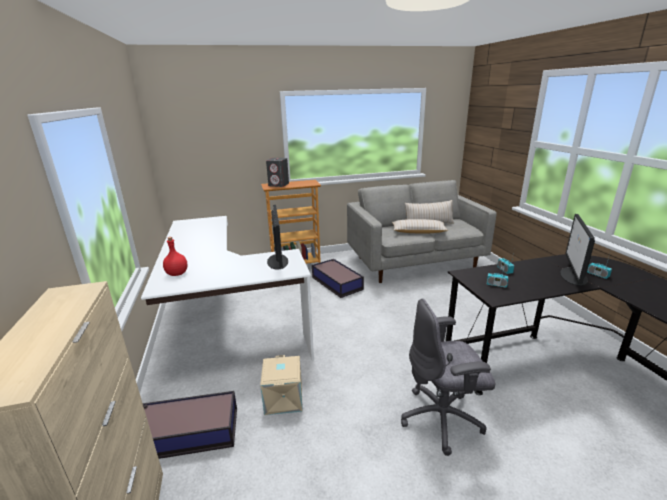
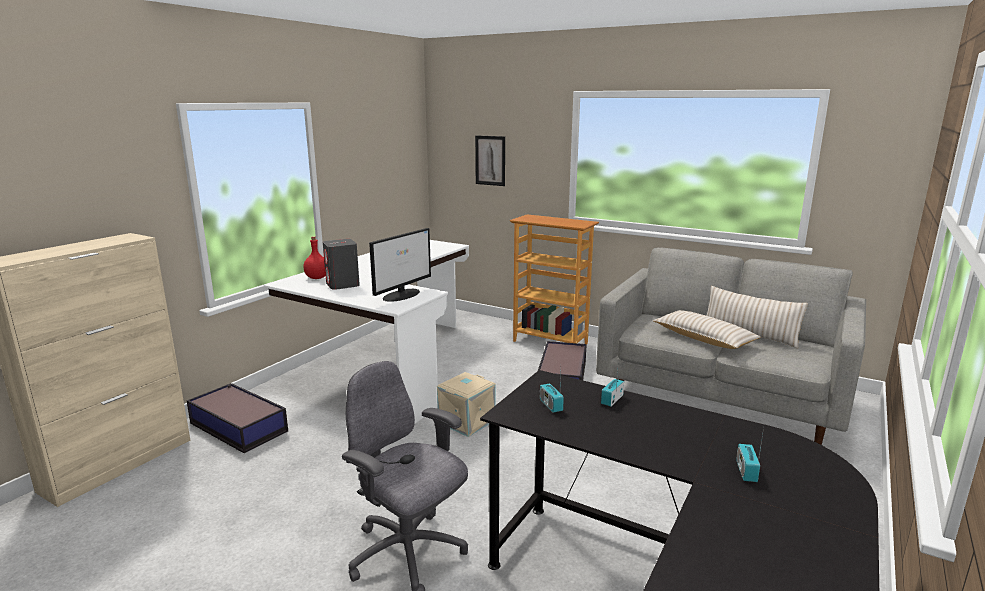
camera: 45 degrees right, 5 degrees down
beige storage box [260,355,303,415] -> beige storage box moved to [437,372,496,437]
grey speaker [266,158,289,187] -> grey speaker moved to [323,239,360,290]
monitor [560,214,595,286] -> none
none -> picture [475,135,505,186]

